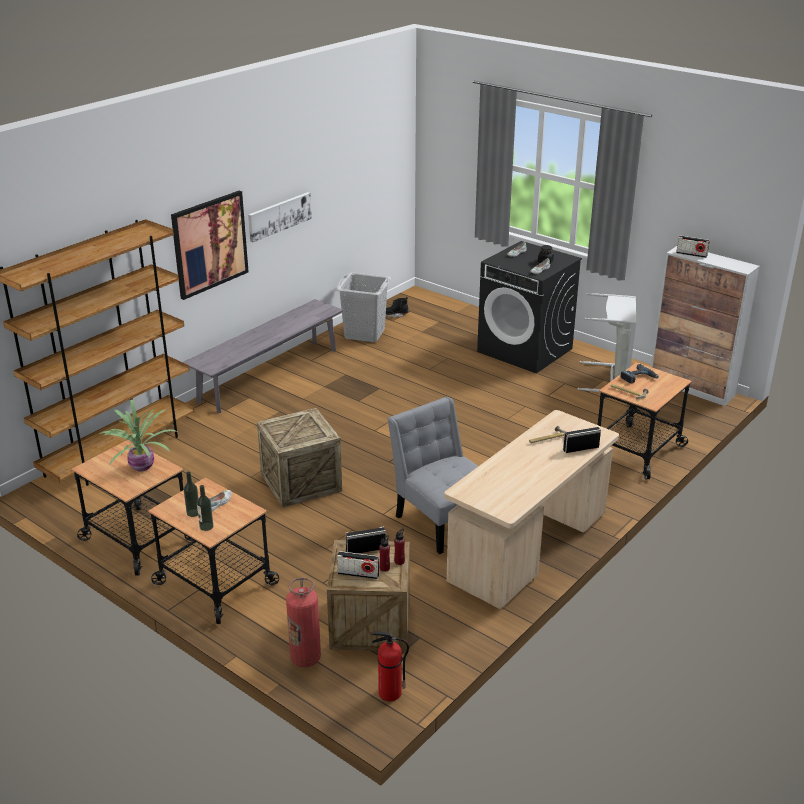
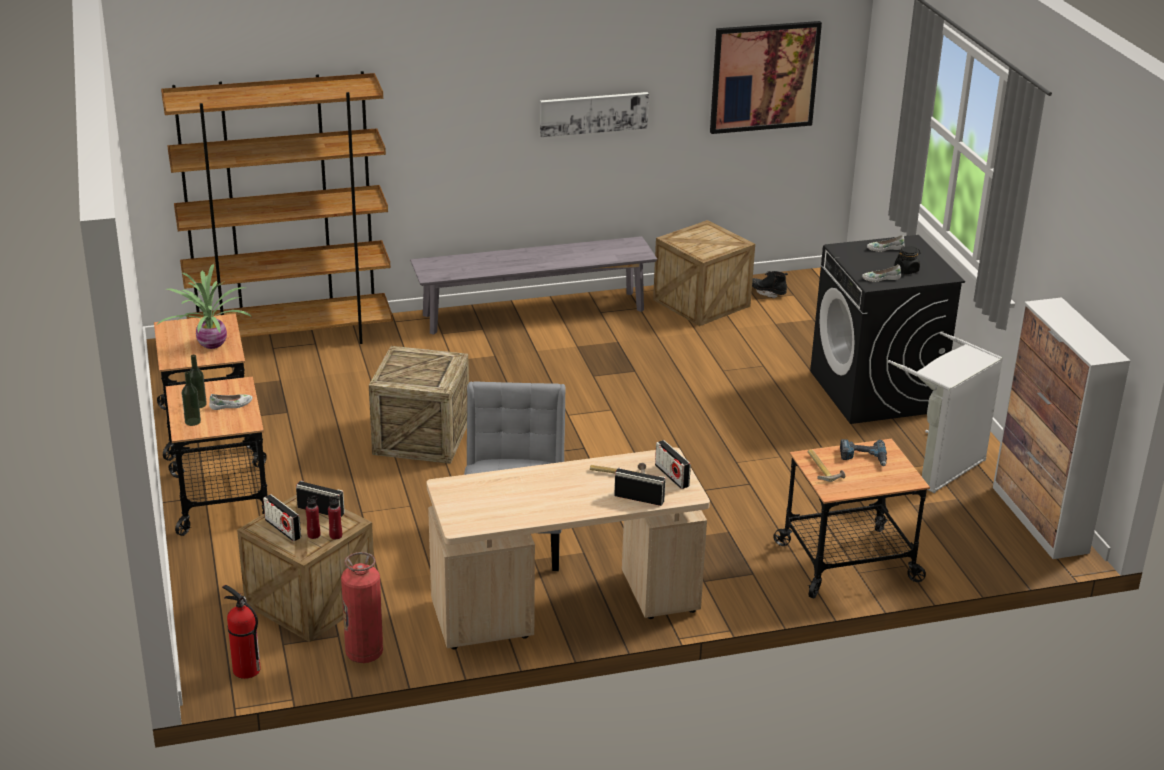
camera: 35 degrees right, 0 degrees up
picture [171,191,249,300] -> picture moved to [710,21,822,134]
fire extinguisher [286,578,321,667] -> fire extinguisher moved to [341,552,383,663]
grey laundry basket [336,272,391,342] -> crate [653,220,755,326]
radio [676,236,710,258] -> radio moved to [655,440,691,489]

